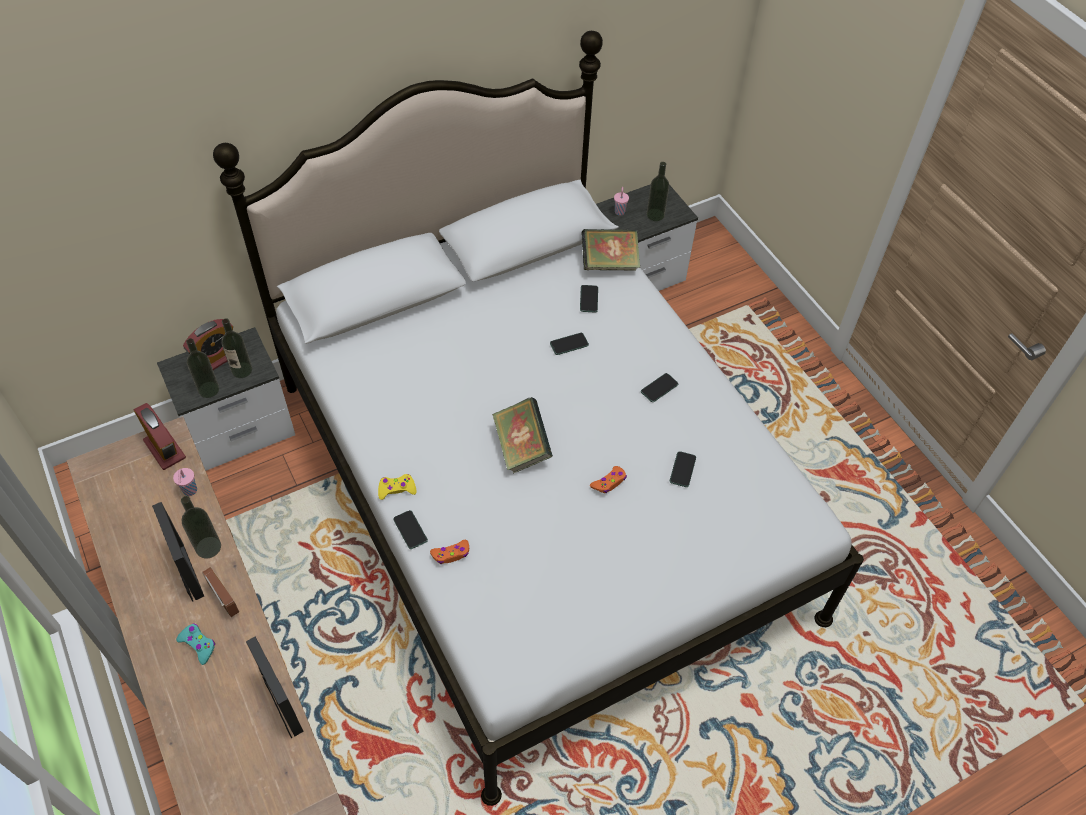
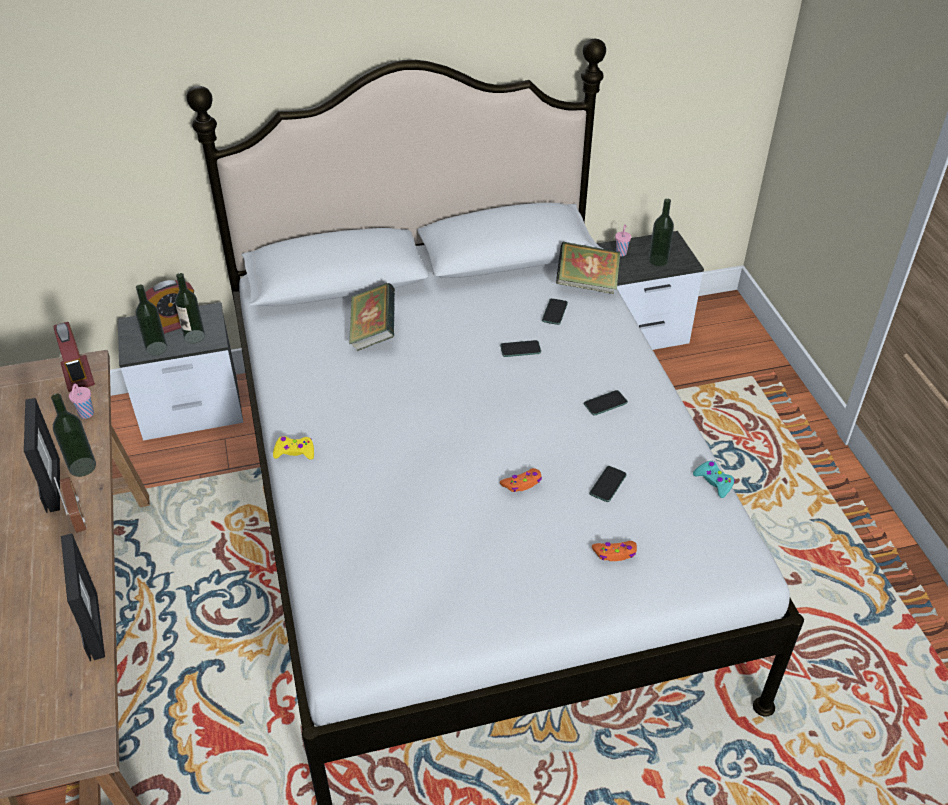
camera: 15 degrees right, 10 degrees down
turquoise game controller [176,624,215,665] -> turquoise game controller moved to [693,461,735,498]
phone [393,510,428,549] -> none
orange game controller [430,540,469,564] -> orange game controller moved to [592,541,637,561]
book [492,397,553,473] -> book moved to [349,283,395,351]

